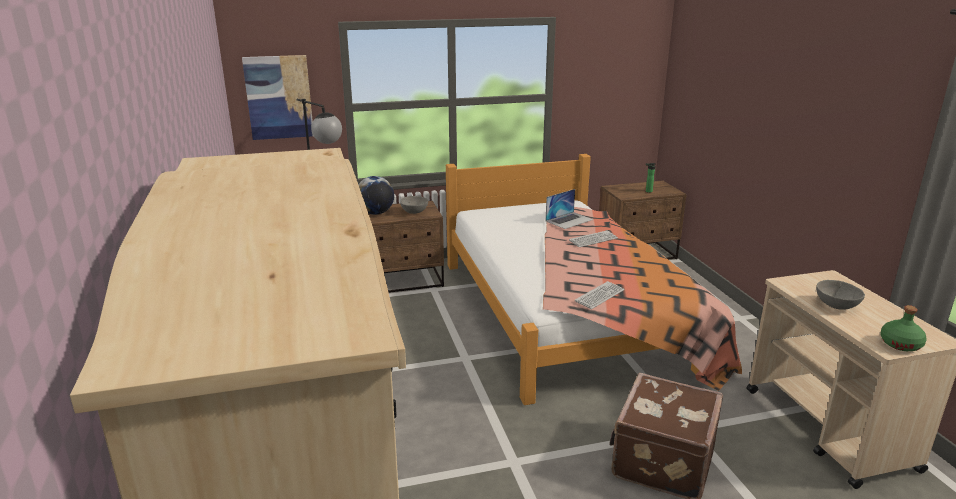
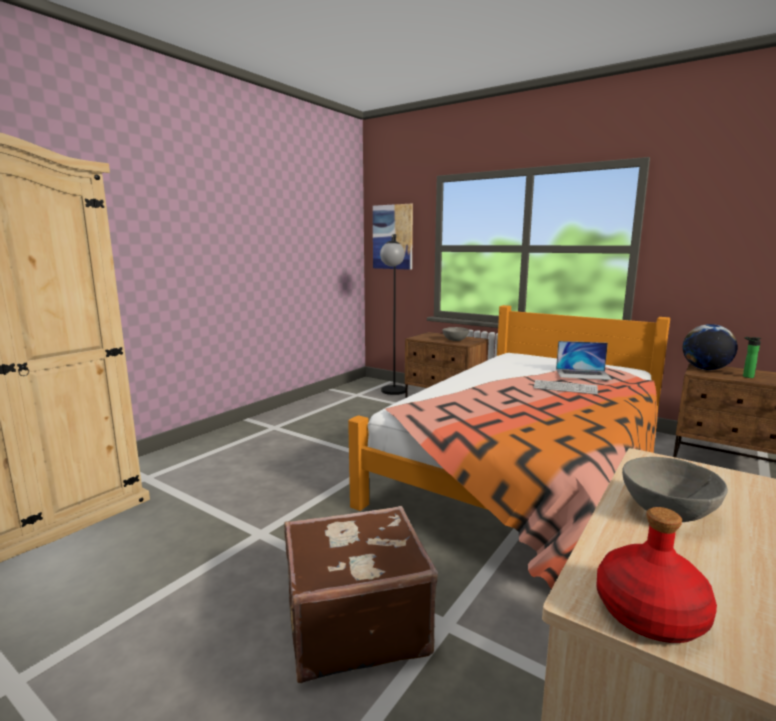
camera: 50 degrees right, 10 degrees down
globe [358,176,394,215] -> globe moved to [683,324,738,370]
keyboard [575,281,624,309] -> none
green bottle [880,305,927,351] -> red bottle [596,507,717,643]

